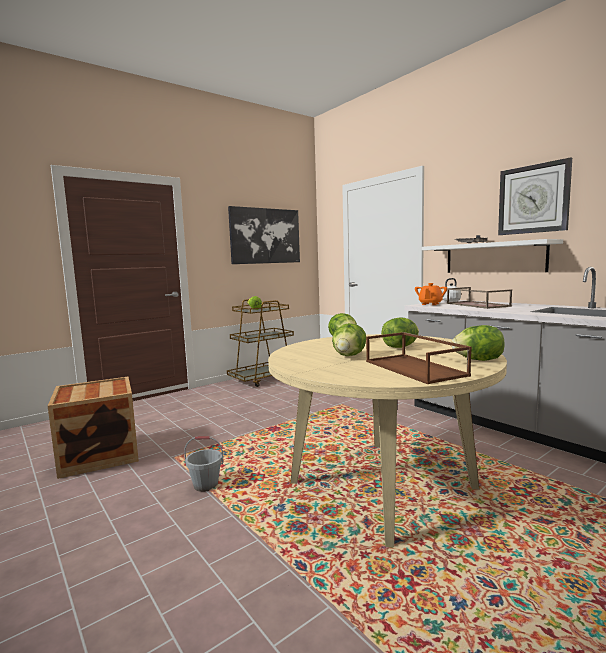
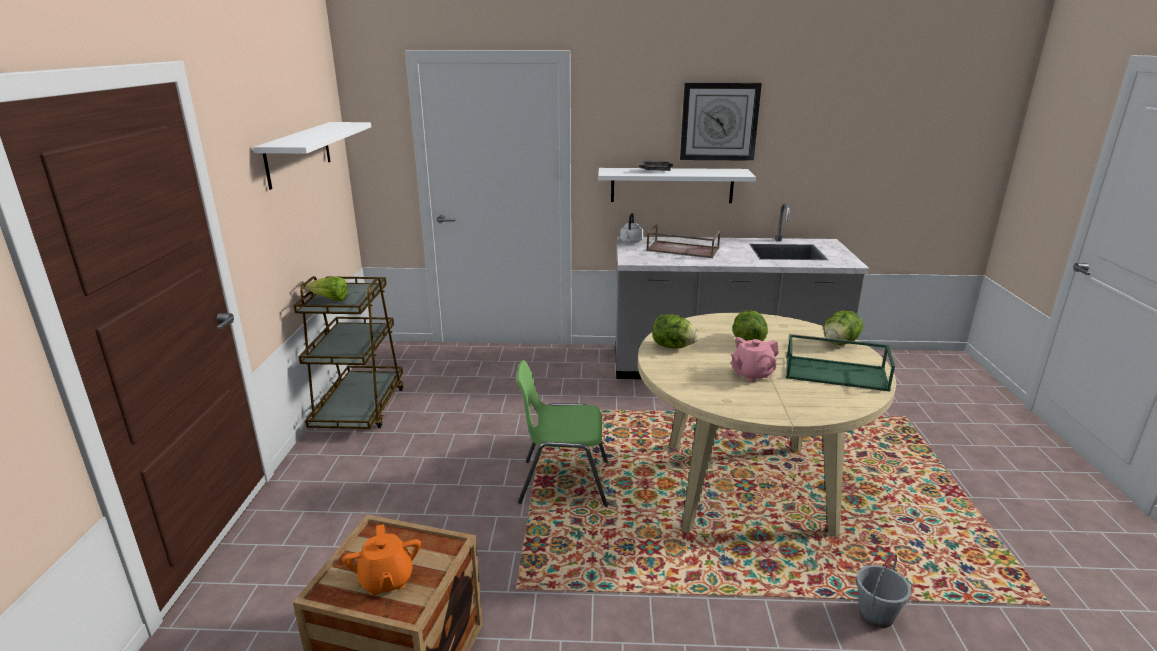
camera: 50 degrees left, 15 degrees up
grey bucket [184,436,224,492] -> grey bucket moved to [856,553,911,628]
picture [228,206,300,264] -> white shelf [253,122,371,190]
lettuce [332,323,366,356] -> pink teapot [731,337,779,382]
brown tray [366,332,472,384] -> green tray [786,334,895,391]
orange teapot [415,283,447,305] -> orange teapot moved to [343,524,421,595]
none -> green chair [516,360,608,507]

